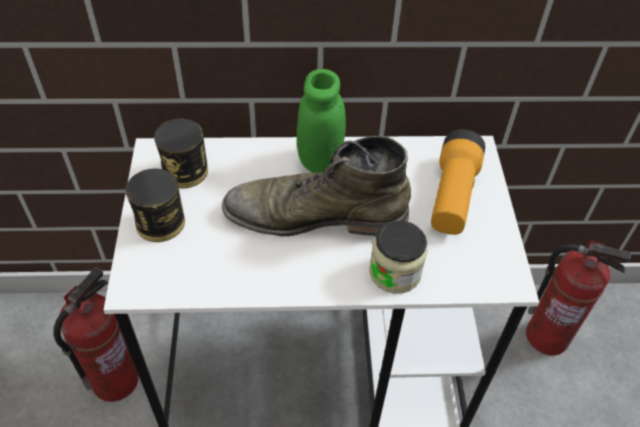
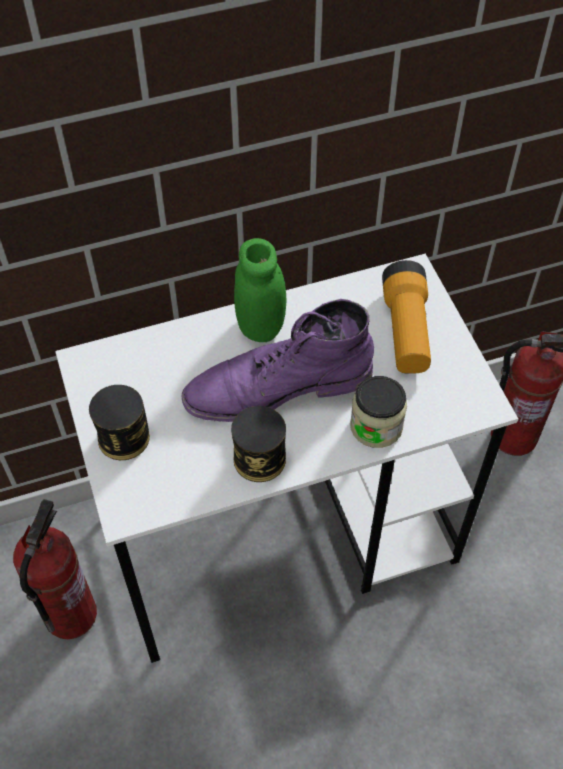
camera: 15 degrees left, 5 degrees up
can [154,119,208,188] -> can moved to [231,406,286,482]
green boot [222,136,411,236] -> purple boot [182,299,374,422]

